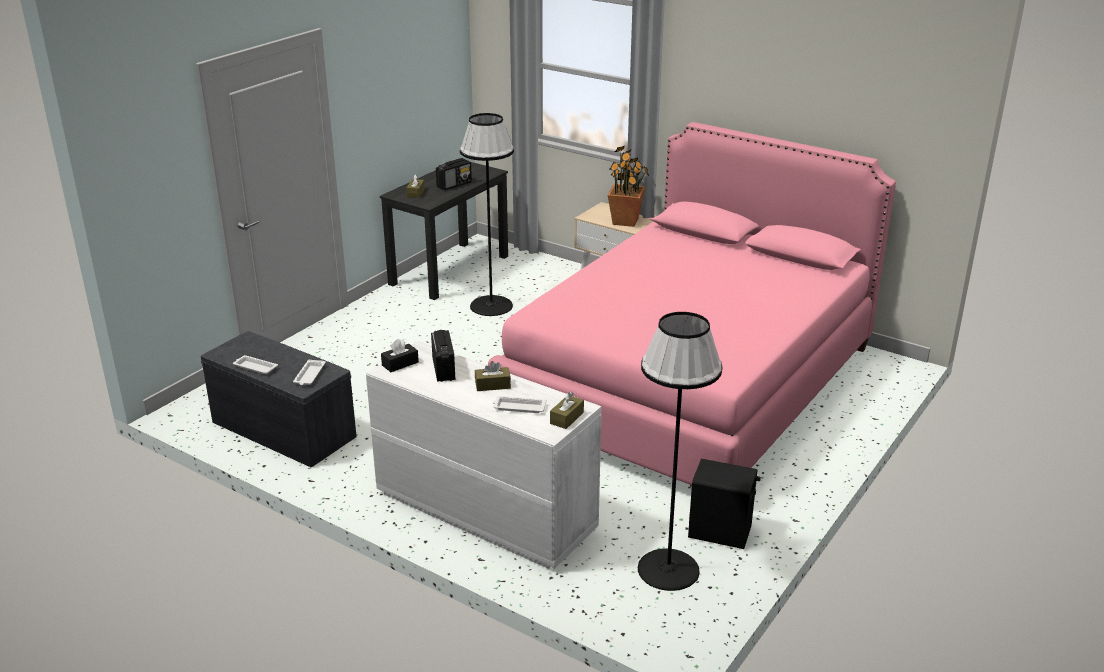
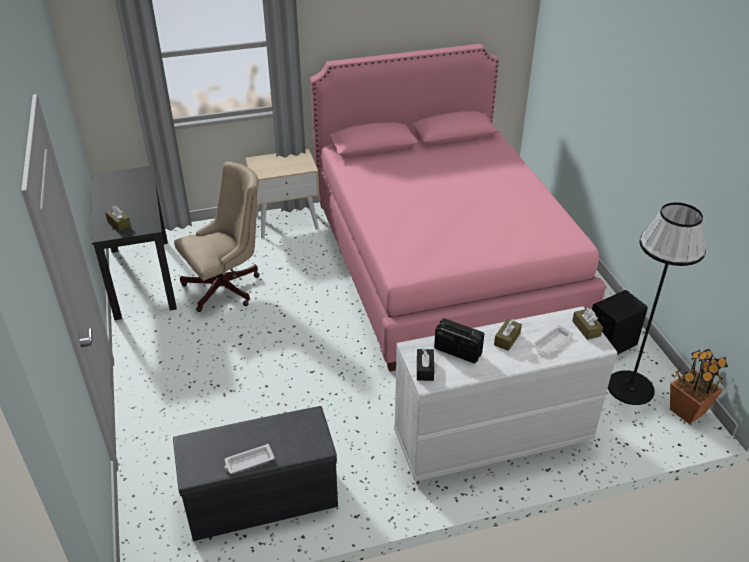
camera: 50 degrees left, 10 degrees up
white tray [293,360,326,385] -> none
radio [436,158,472,190] -> none
black floor lamp [460,113,514,316] -> beige office chair [174,161,260,312]
potted plant [608,146,649,227] -> potted plant moved to [670,349,728,424]

